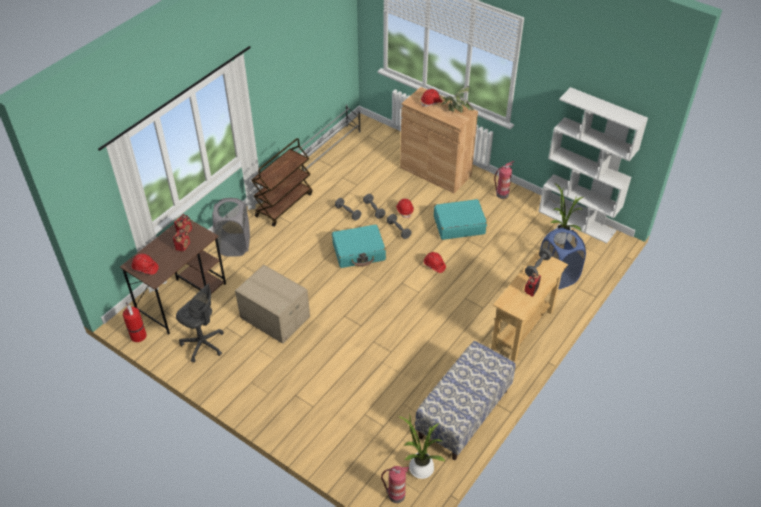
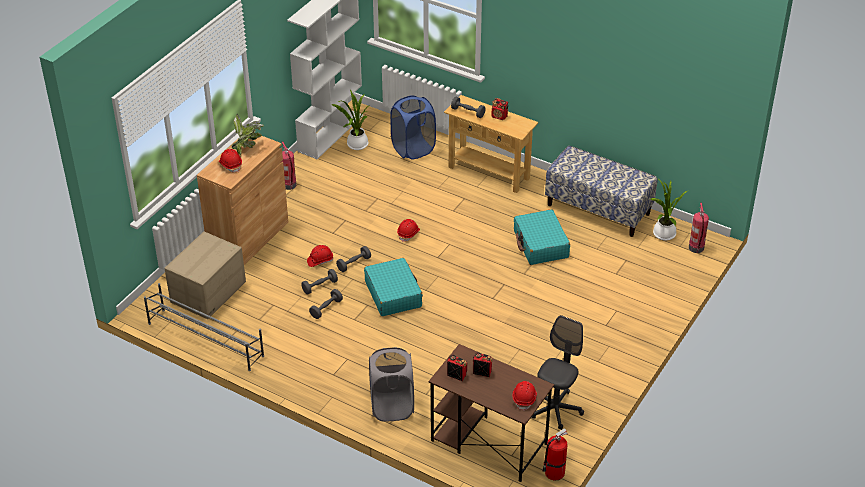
camera: 95 degrees left, 5 degrees down
cardboard box [235,265,310,344] -> cardboard box moved to [164,231,246,319]
brown cart [251,138,312,227] -> none
turquoise suitcase [434,199,487,240] -> turquoise suitcase moved to [514,210,570,265]

